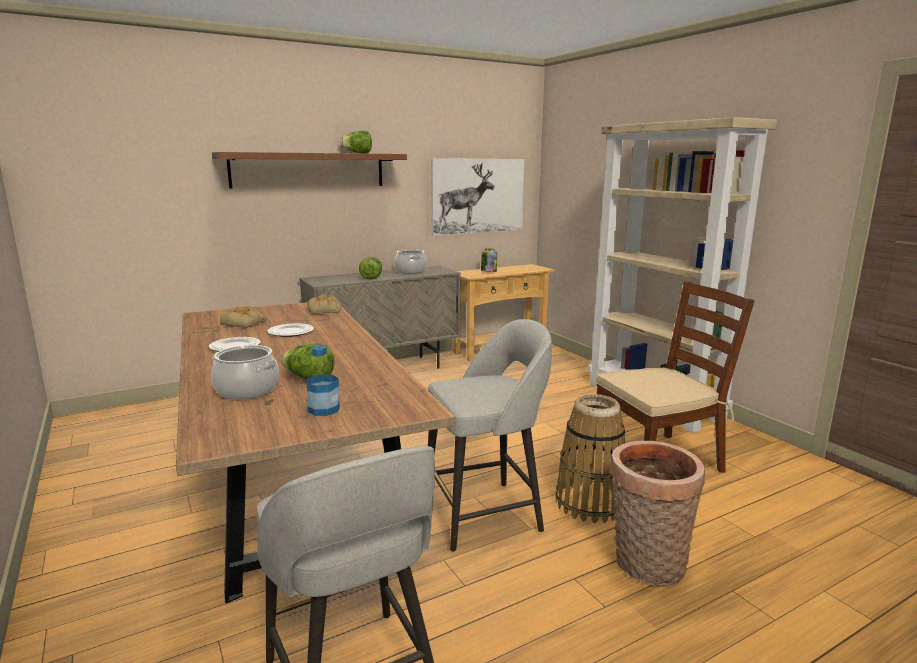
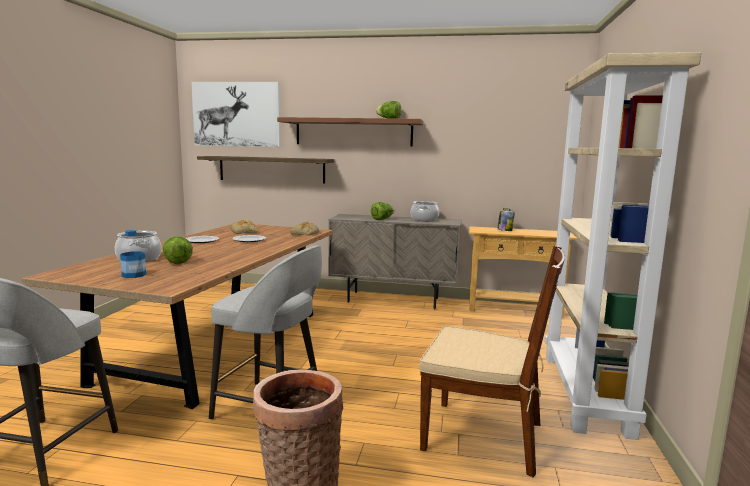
camera: 40 degrees right, 5 degrees down
picture [431,158,524,235] -> picture moved to [192,82,280,147]
basket [556,394,625,523] -> none
none -> shelf [197,156,334,184]

